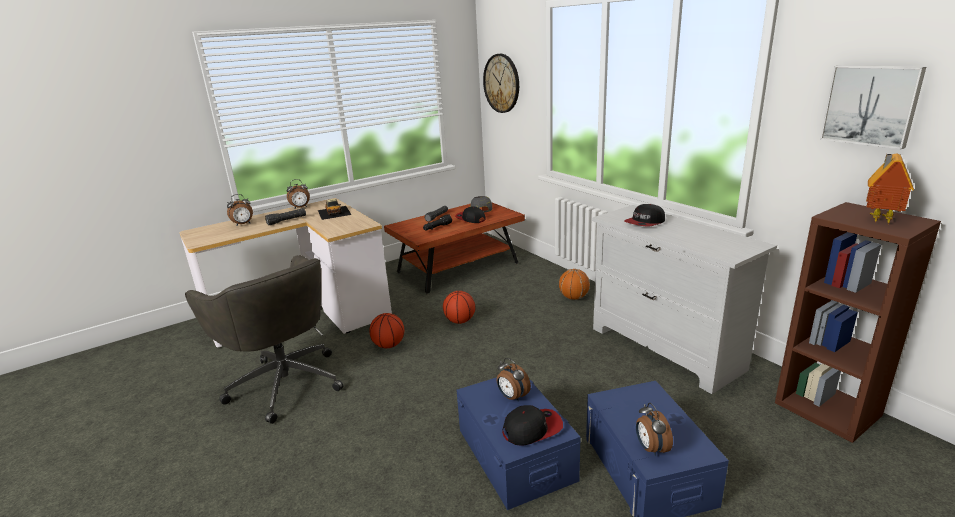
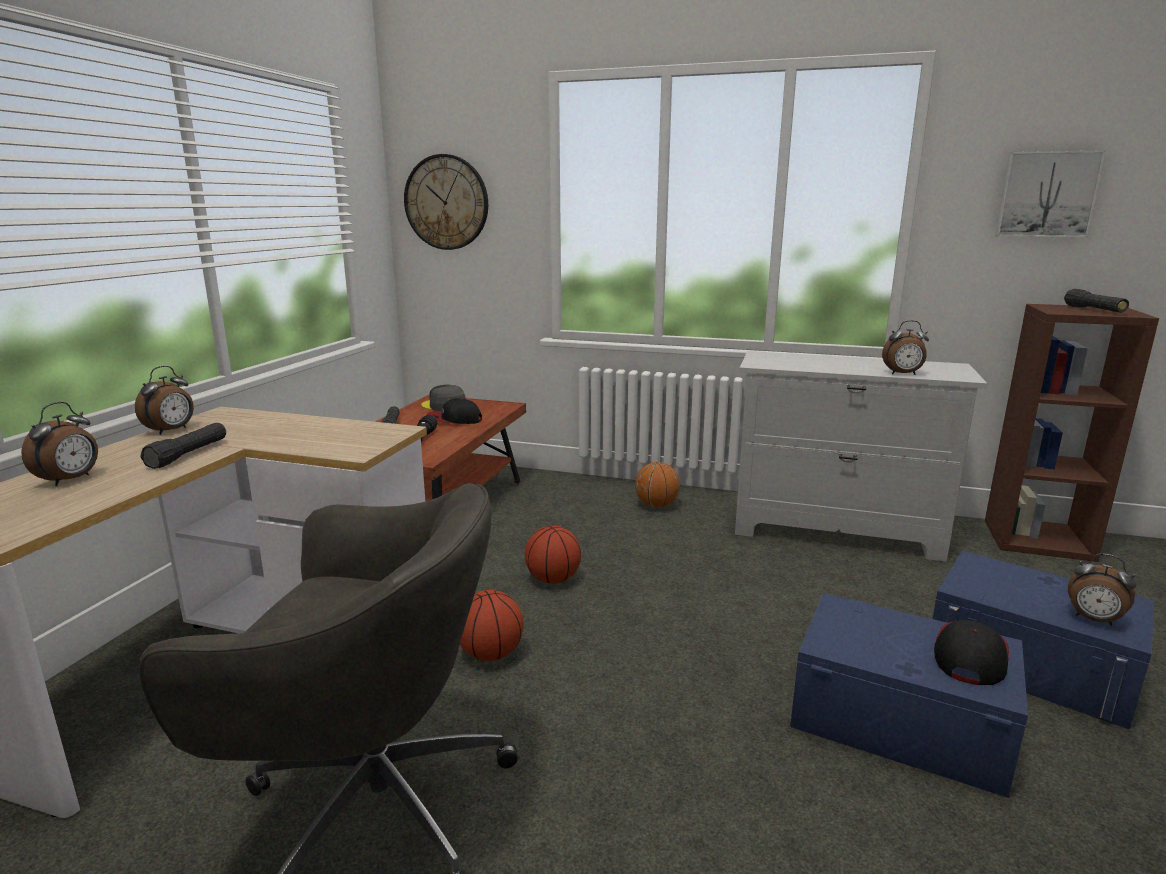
camera: 40 degrees left, 5 degrees down
toy car [318,199,352,220] -> none
alarm clock [497,358,531,402] -> alarm clock moved to [882,320,929,375]
cap [624,204,665,227] -> none
toy house [866,154,914,224] -> black flashlight [1064,289,1129,313]

